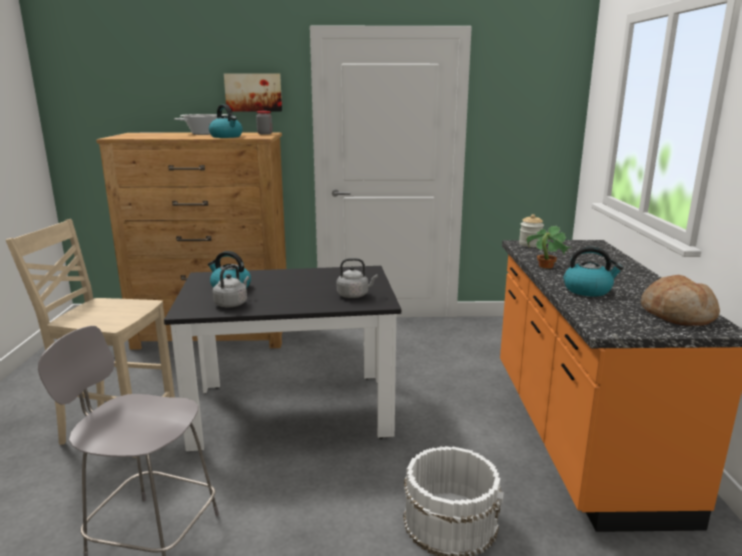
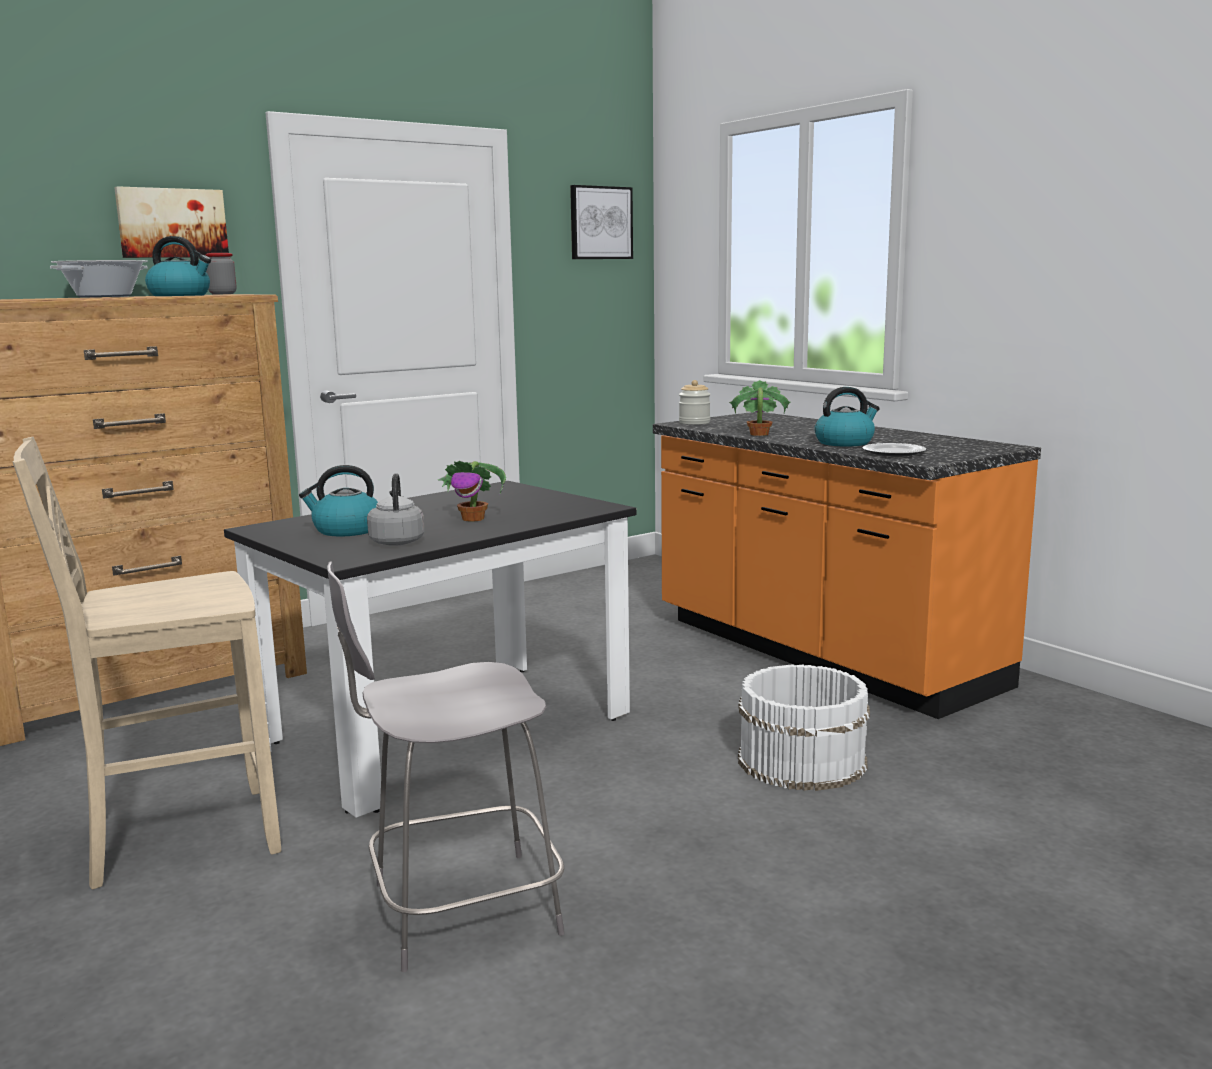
camera: 35 degrees left, 5 degrees down
grey kettle [337,258,378,298] -> none
bread [641,275,720,326] -> none
none -> potted plant [438,460,506,522]
none -> picture [570,185,633,259]
none -> plate [862,443,926,457]

